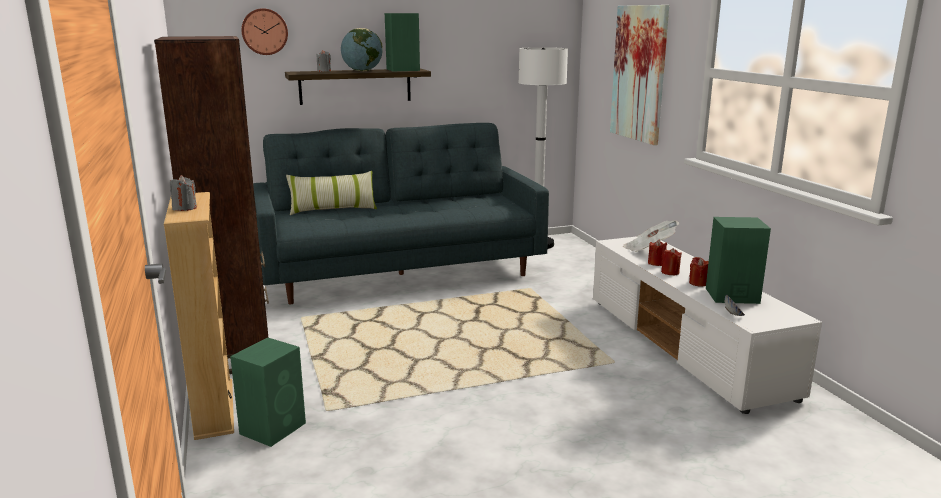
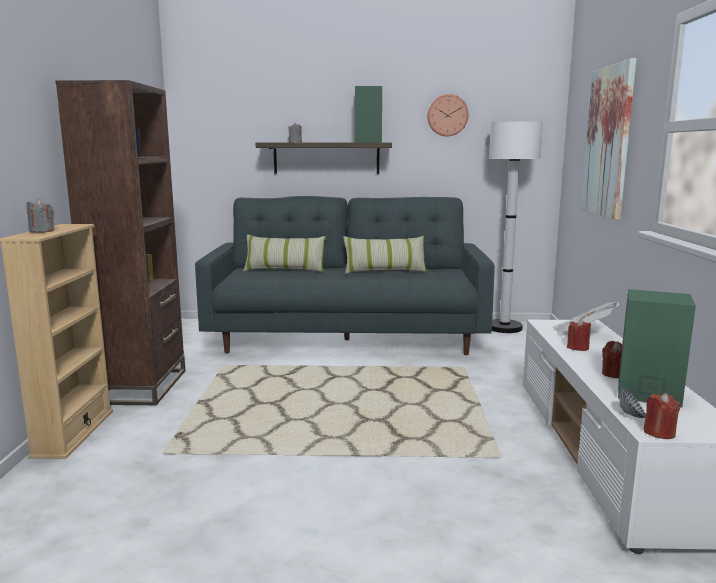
camera: 20 degrees right, 5 degrees down
green speaker [230,337,306,447] -> none
wall clock [241,8,288,55] -> wall clock moved to [427,94,468,136]
globe [341,28,383,71] -> none
red candle [661,248,682,275] -> red candle moved to [643,393,681,439]
none -> pillow [344,236,427,274]

